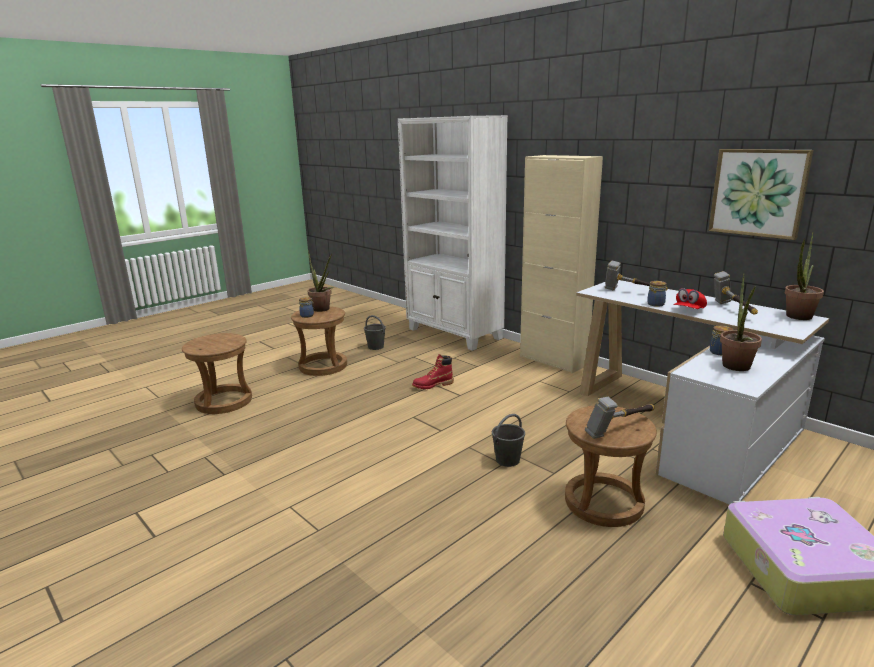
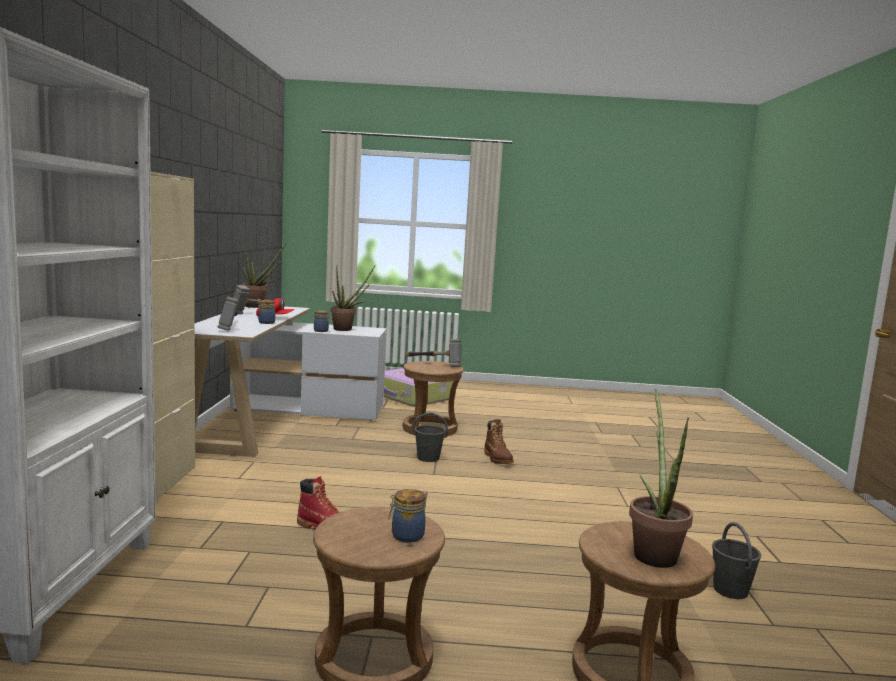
camera: 135 degrees left, 10 degrees down
potted plant [308,250,334,312] -> potted plant moved to [629,389,693,568]
grey bucket [364,315,386,350] -> grey bucket moved to [712,522,761,599]
picture [708,149,813,240] -> none
none -> brown boot [484,419,514,464]

